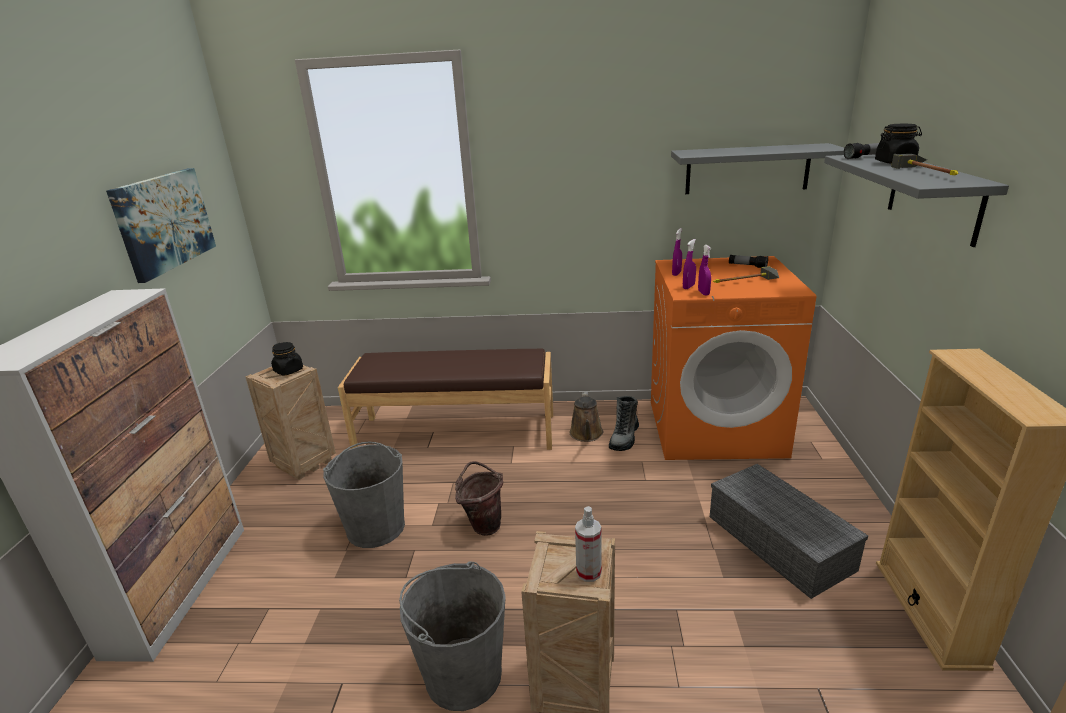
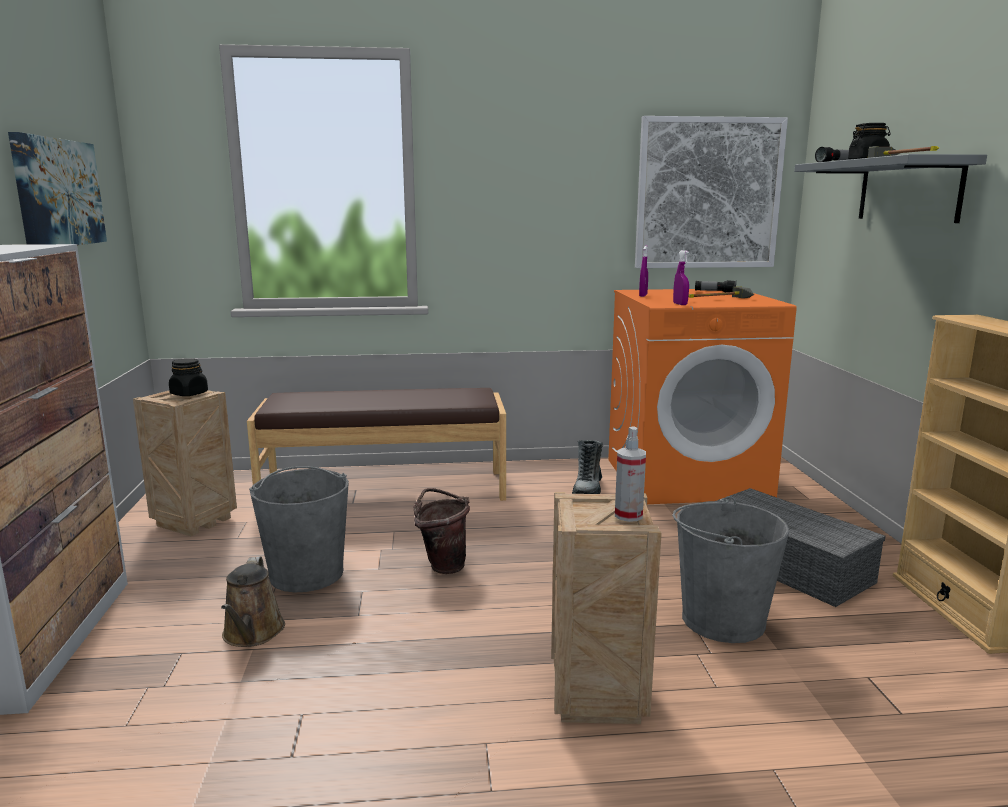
camera: 10 degrees left, 10 degrees down
grey bucket [399,561,506,711] -> grey bucket moved to [672,496,789,643]
brown watering can [570,392,603,442] -> brown watering can moved to [221,556,285,647]
grey shelf [671,143,844,194] -> picture [635,116,788,268]
purple spray bottle [683,239,696,289] -> none

